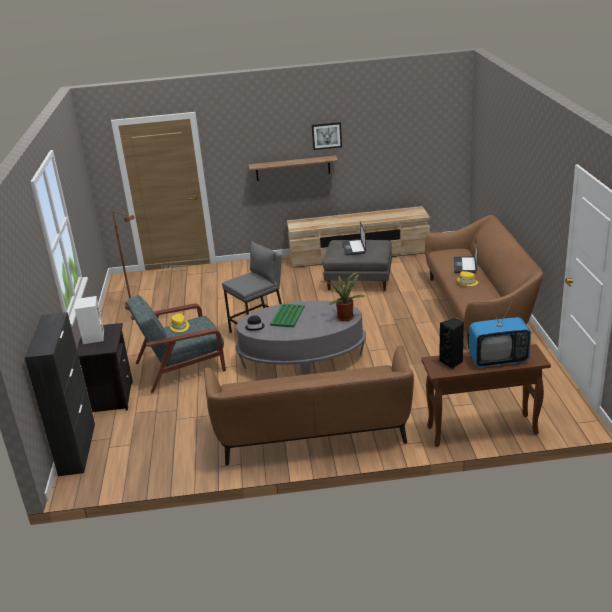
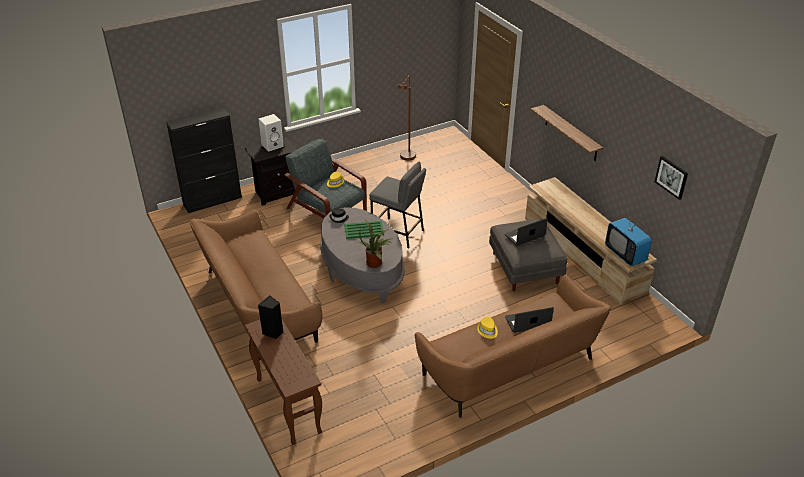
camera: 65 degrees right, 10 degrees up
picture [312,122,342,150] -> picture moved to [655,156,688,200]
television [469,299,531,367] -> television moved to [605,211,652,266]

